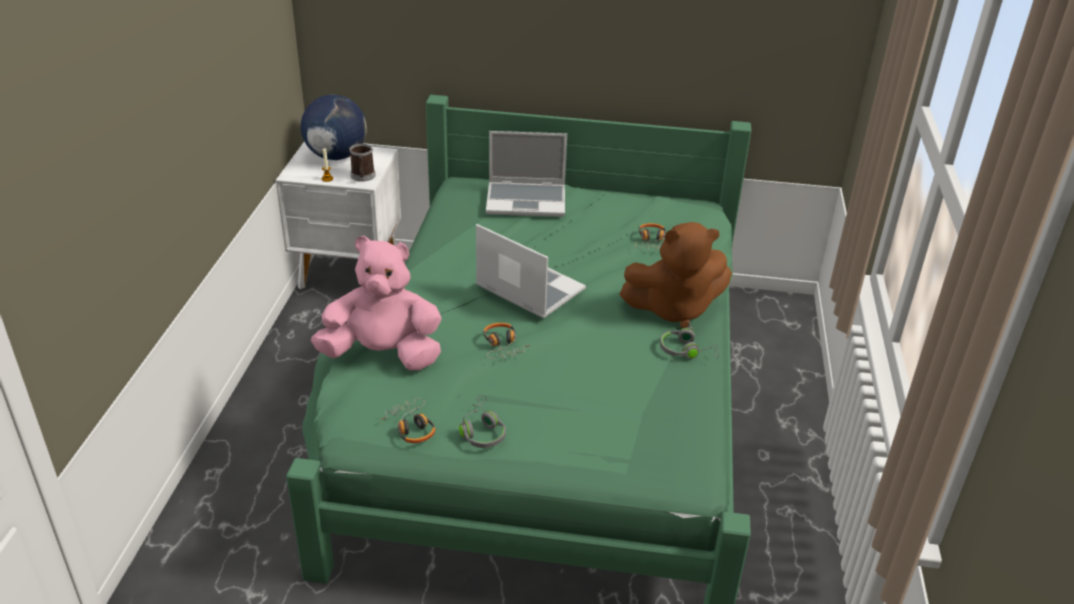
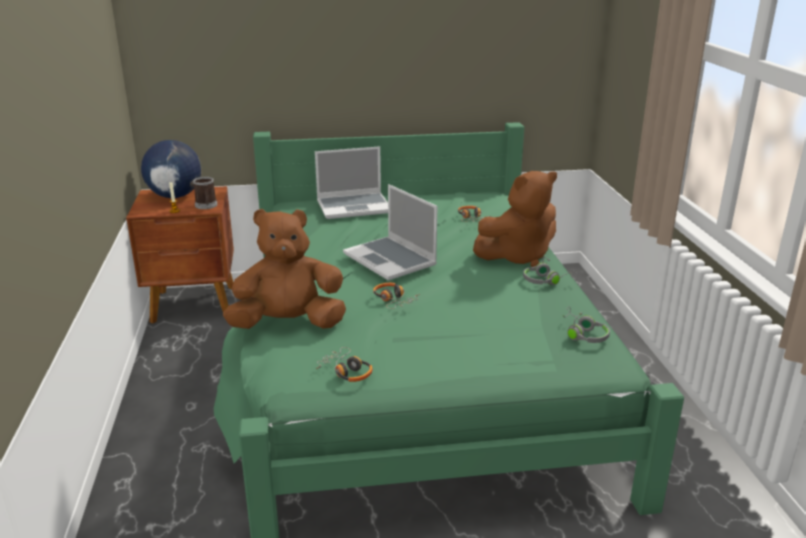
camera: 15 degrees left, 10 degrees down
white nightstand [275,142,401,289] -> brown nightstand [126,186,234,324]
pink plush toy [311,236,441,370] -> brown plush toy [223,209,346,329]
grey headphones [459,395,506,448] -> grey headphones moved to [563,306,610,343]
laptop [476,224,586,318] -> laptop turned 150 degrees counterclockwise [343,184,438,281]

